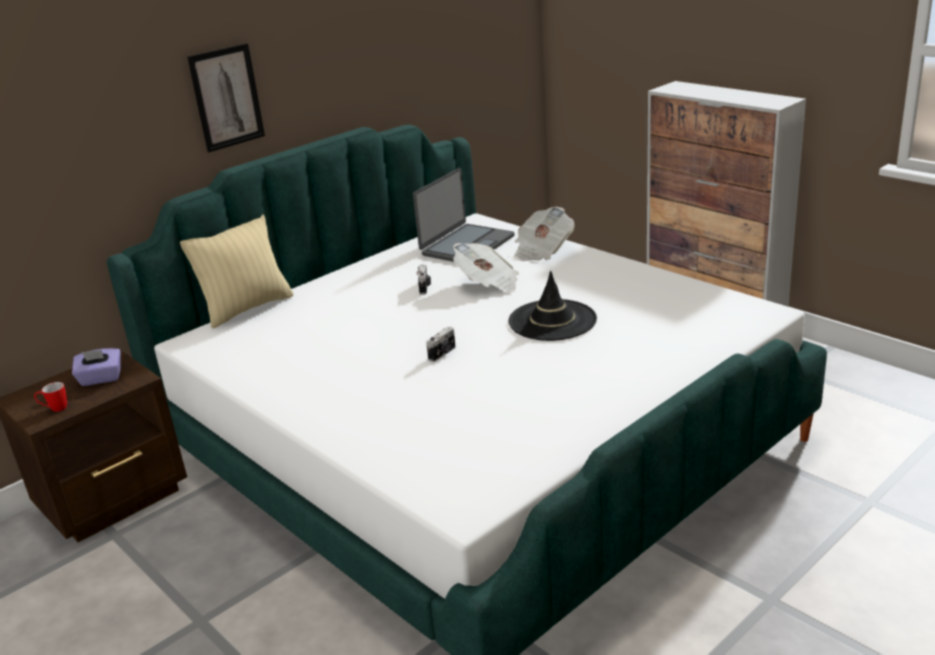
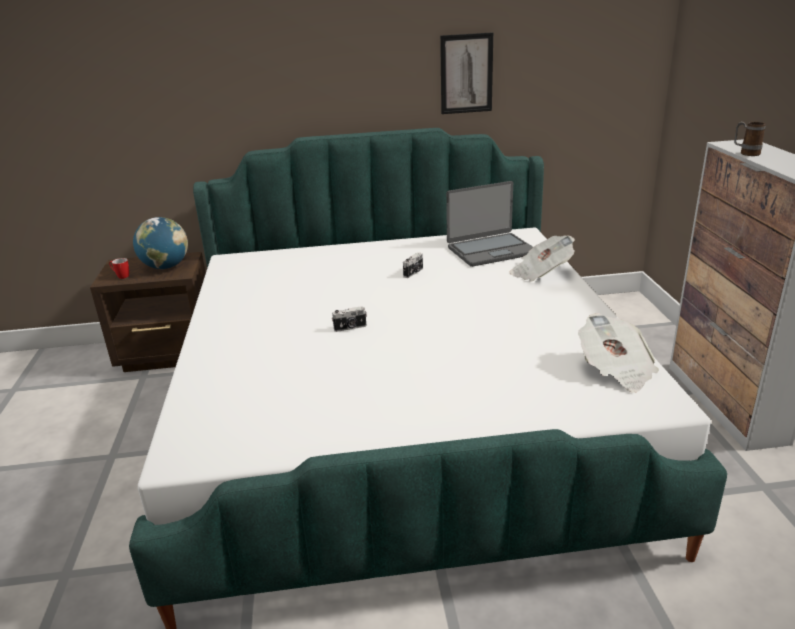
camera: 35 degrees right, 0 degrees up
purple tissue box [72,348,121,386] -> globe [133,217,188,269]
beige pillow [180,215,293,329] -> none
picture [187,43,265,152] -> picture moved to [440,32,493,114]
newspaper [453,243,519,292] -> newspaper moved to [578,313,659,393]
black hat [509,271,597,341] -> none
none -> mug [734,122,765,156]

